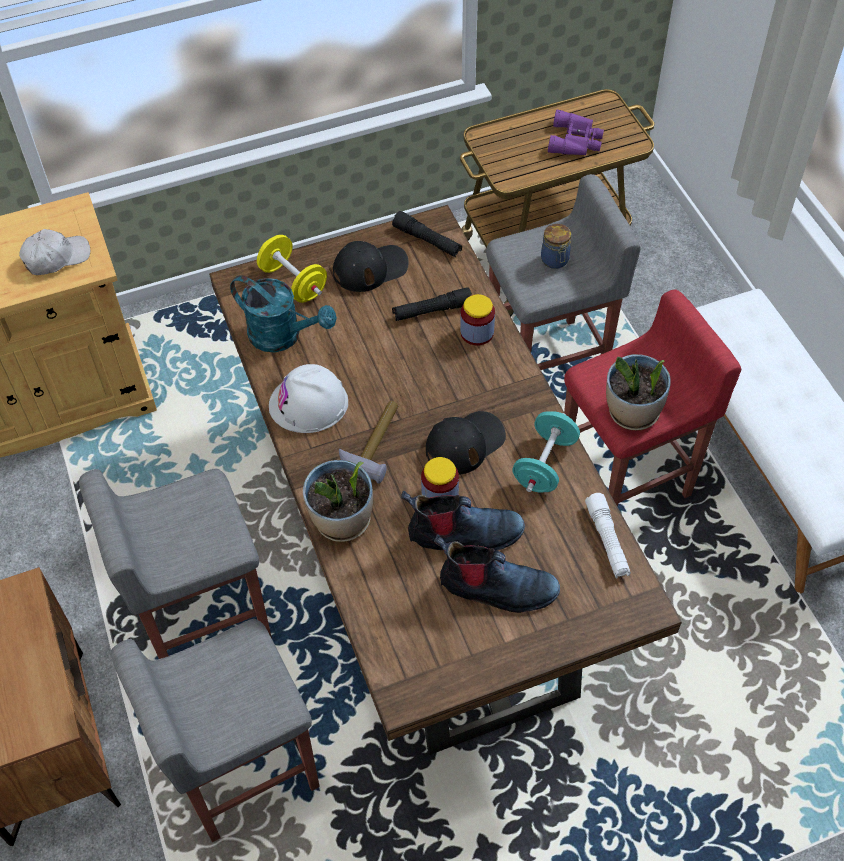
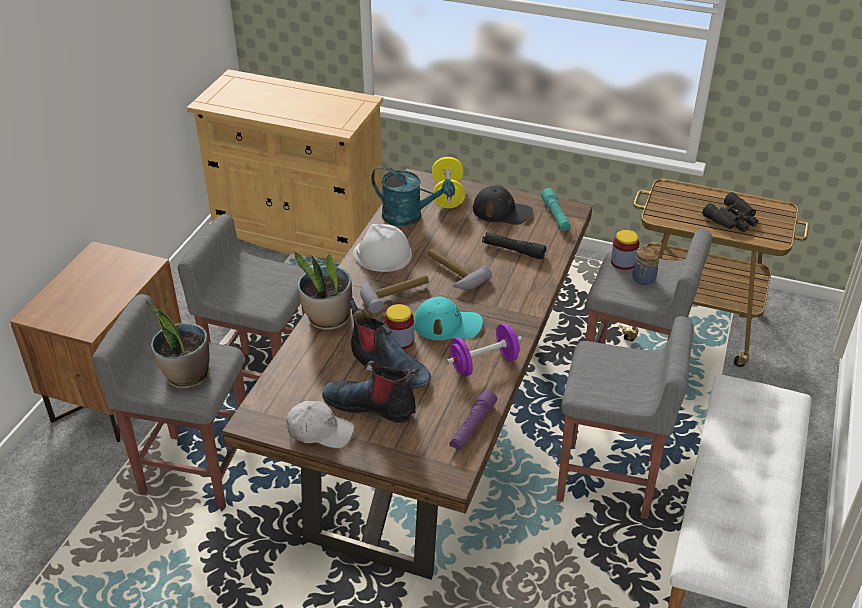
camera: 40 degrees right, 15 degrees down
white cap [19,229,90,275] -> white cap moved to [287,401,354,448]
turquoise watering can [230,275,337,352] -> turquoise watering can turned 45 degrees counterclockwise [371,165,455,226]
black flashlight [392,211,462,257] -> turquoise flashlight [541,188,571,231]
black cap [426,411,506,475] -> turquoise cap [414,296,483,340]
boot [434,534,560,613] -> boot turned 150 degrees clockwise [322,361,419,423]
jar [460,294,495,346] -> jar moved to [611,230,640,270]
turquoise dumbbell [512,411,580,493] -> purple dumbbell [447,323,522,376]
purple binoculars [548,110,604,155] -> black binoculars [702,192,758,232]
red stool [564,289,741,507] -> grey stool [556,316,694,519]
white flashlight [585,493,631,579] -> purple flashlight [449,390,497,451]
potted plant [606,354,671,430] -> potted plant moved to [146,300,210,389]
none -> hammer [428,249,492,289]

